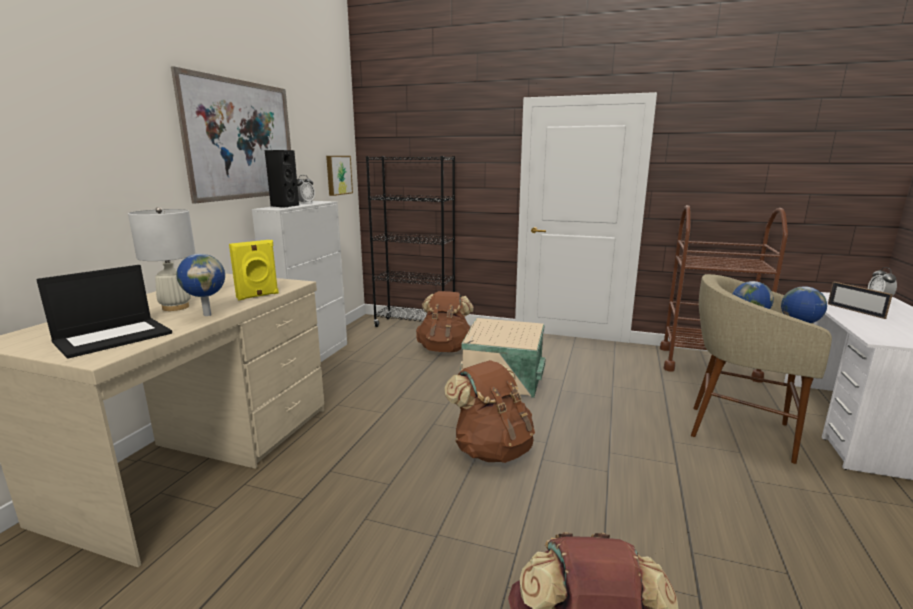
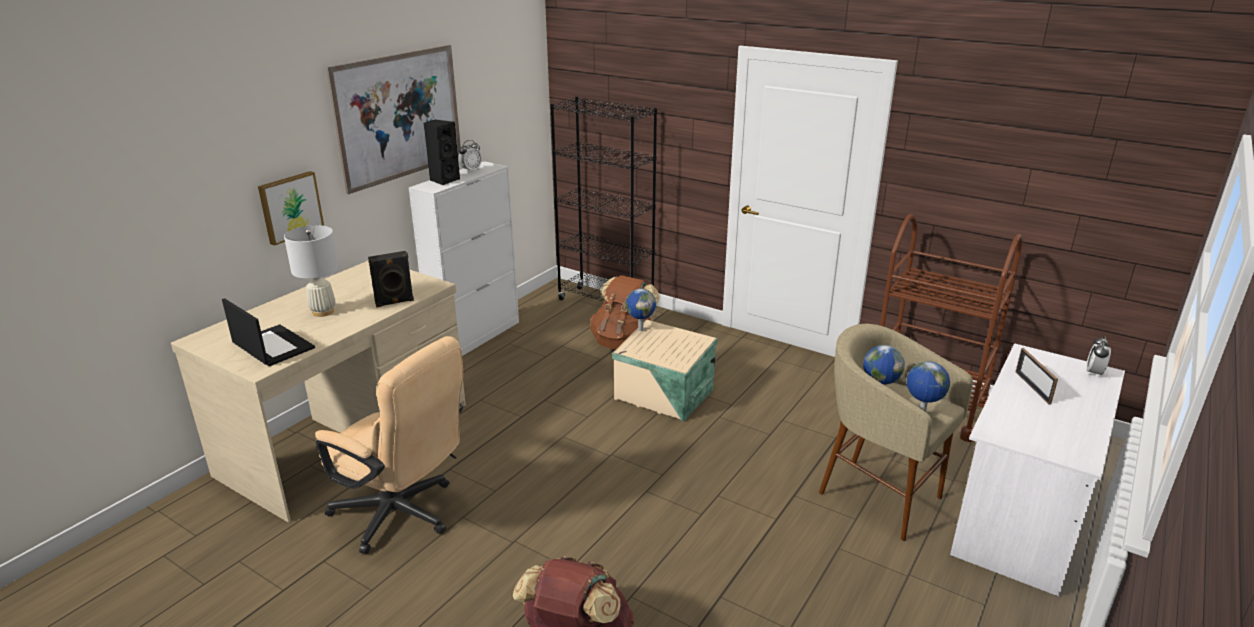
camera: 15 degrees right, 10 degrees up
laptop [36,265,172,359] -> laptop turned 105 degrees counterclockwise [222,298,315,366]
globe [176,254,225,316] -> globe moved to [626,289,656,331]
yellow speaker [229,240,279,300] -> black speaker [368,251,414,307]
picture [326,156,353,196] -> picture moved to [258,171,324,246]
brown backpack [444,360,535,463] -> none
none -> beige office chair [315,336,463,554]

